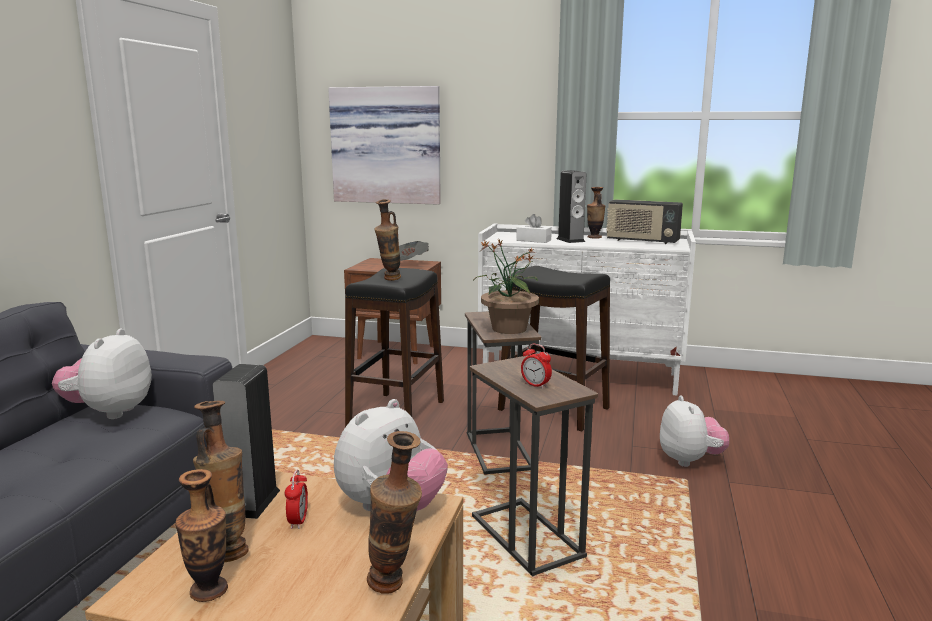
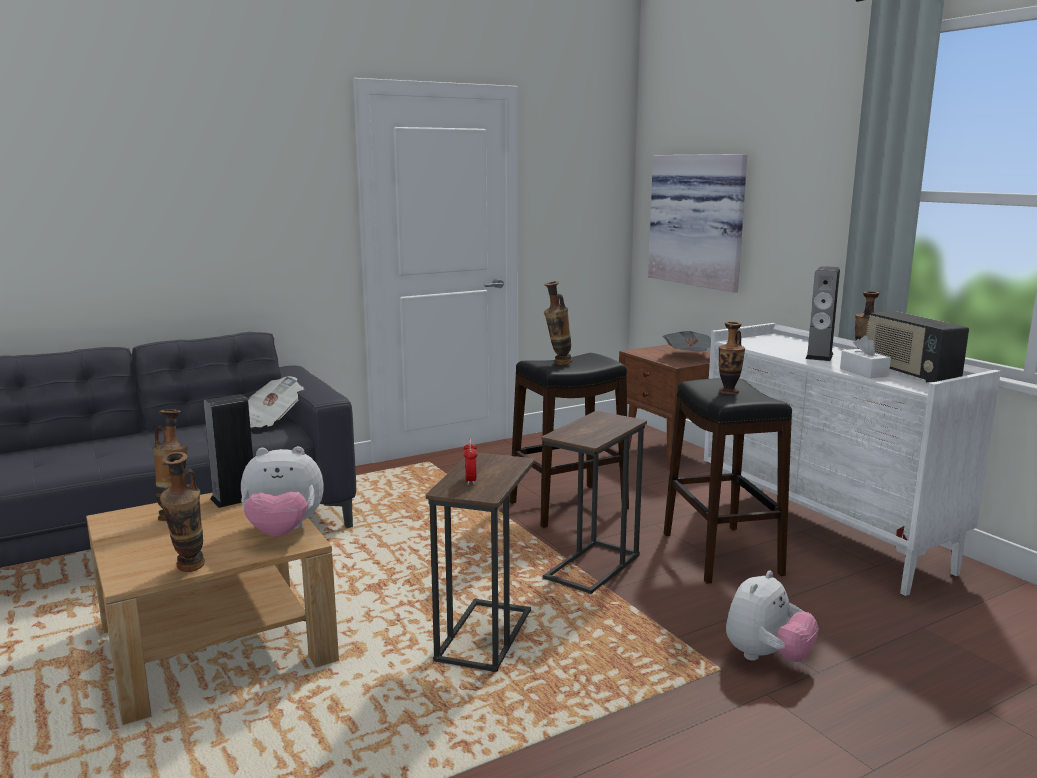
camera: 45 degrees right, 0 degrees up
plush toy [52,328,152,419] -> newspaper [248,376,304,428]
vase [175,469,228,602] -> vase moved to [719,321,745,394]
alarm clock [284,469,308,529] -> none
potted plant [474,238,539,334] -> none
white tissue box [516,214,552,243] -> white tissue box moved to [840,336,891,378]

